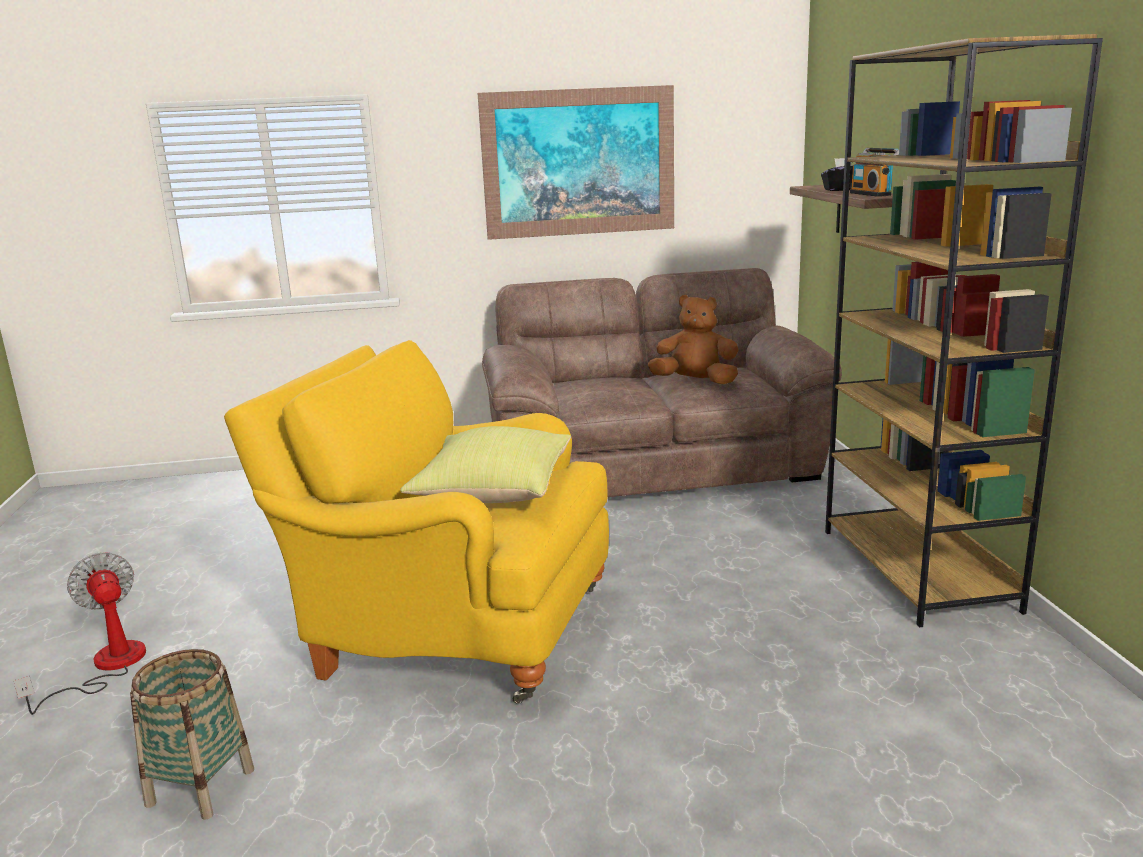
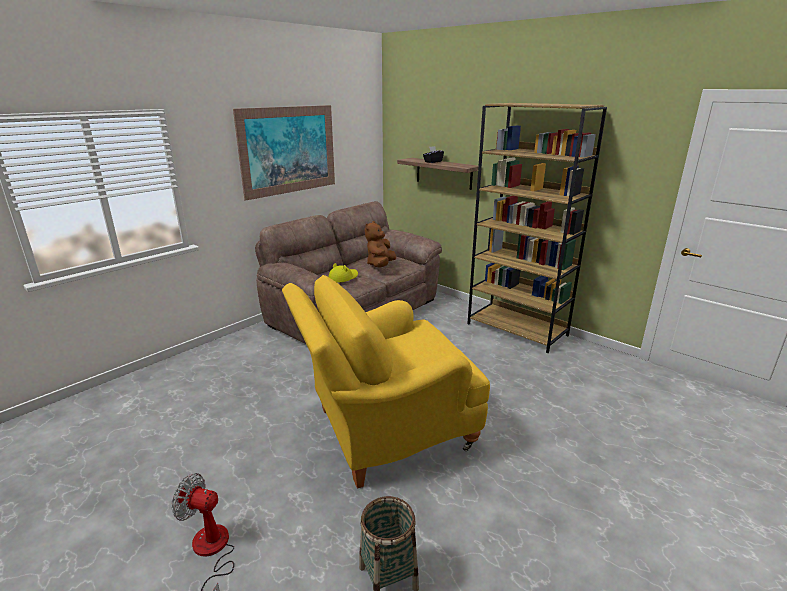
camera: 40 degrees left, 5 degrees up
yellow pillow [400,426,571,503] -> none
brown plush toy [648,295,739,384] -> brown plush toy turned 45 degrees counterclockwise [365,221,396,268]
radio [850,148,899,197] -> none
none -> yellow hat [328,263,358,283]

